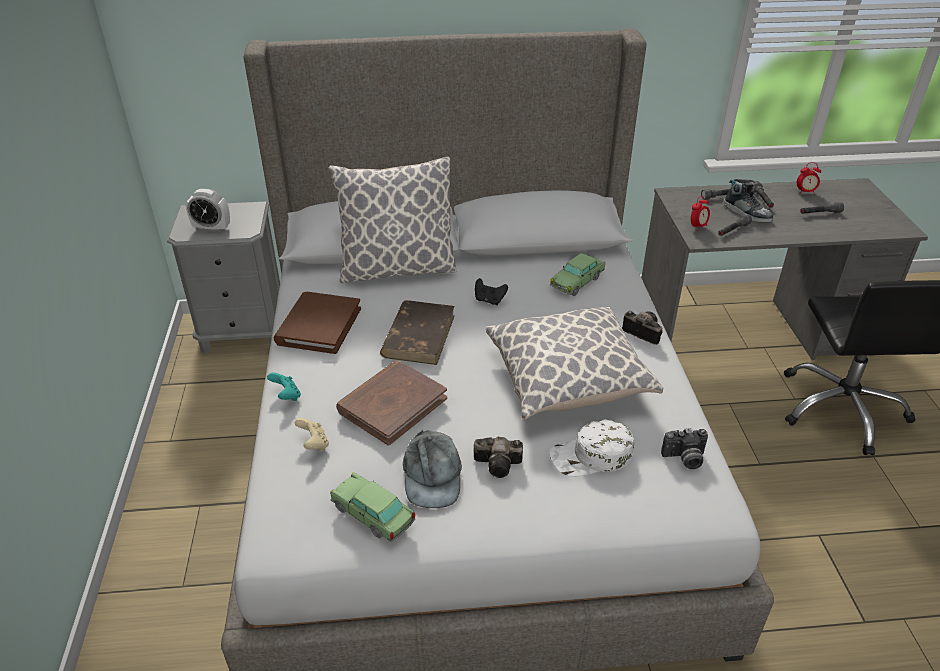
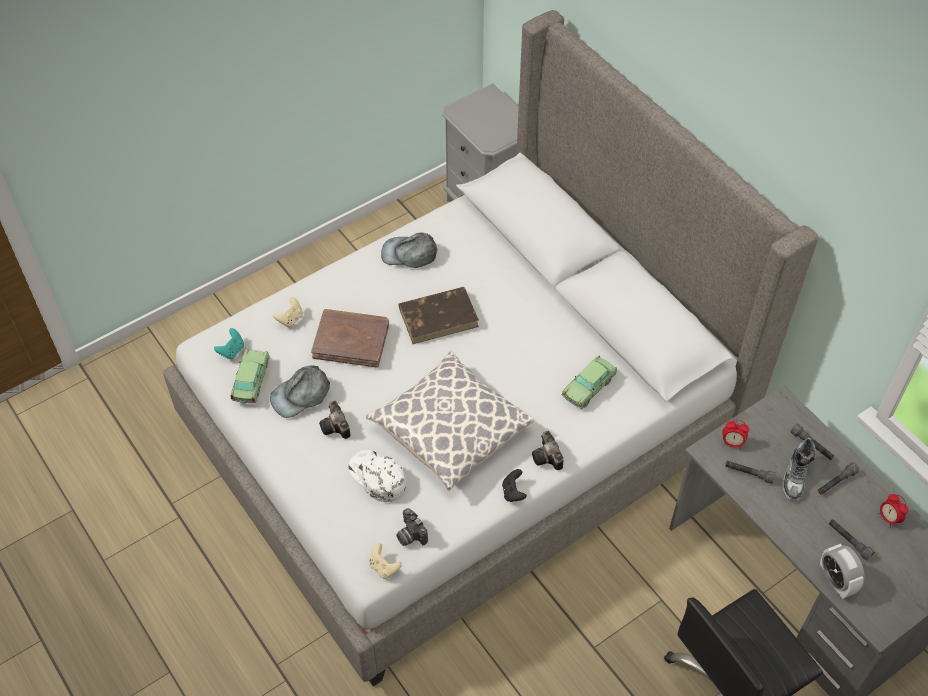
camera: 60 degrees right, 15 degrees up
alarm clock [186,189,230,233] -> alarm clock moved to [820,544,864,599]
turquoise game controller [267,373,301,401] -> turquoise game controller moved to [214,328,244,359]
brown book [274,292,361,354] -> grey cap [381,233,438,268]
pillow [329,156,456,283] -> none
black game controller [475,278,508,305] -> black game controller moved to [502,469,527,502]
toy car [550,253,605,296] -> toy car turned 60 degrees counterclockwise [561,356,617,409]
camera [622,311,663,345] -> camera turned 150 degrees clockwise [532,431,563,470]
none -> beige game controller [369,543,402,579]

